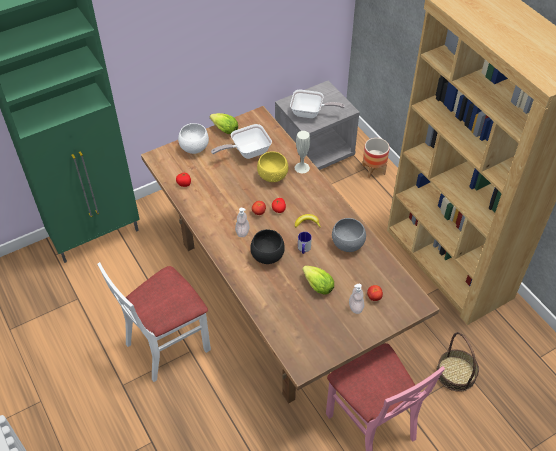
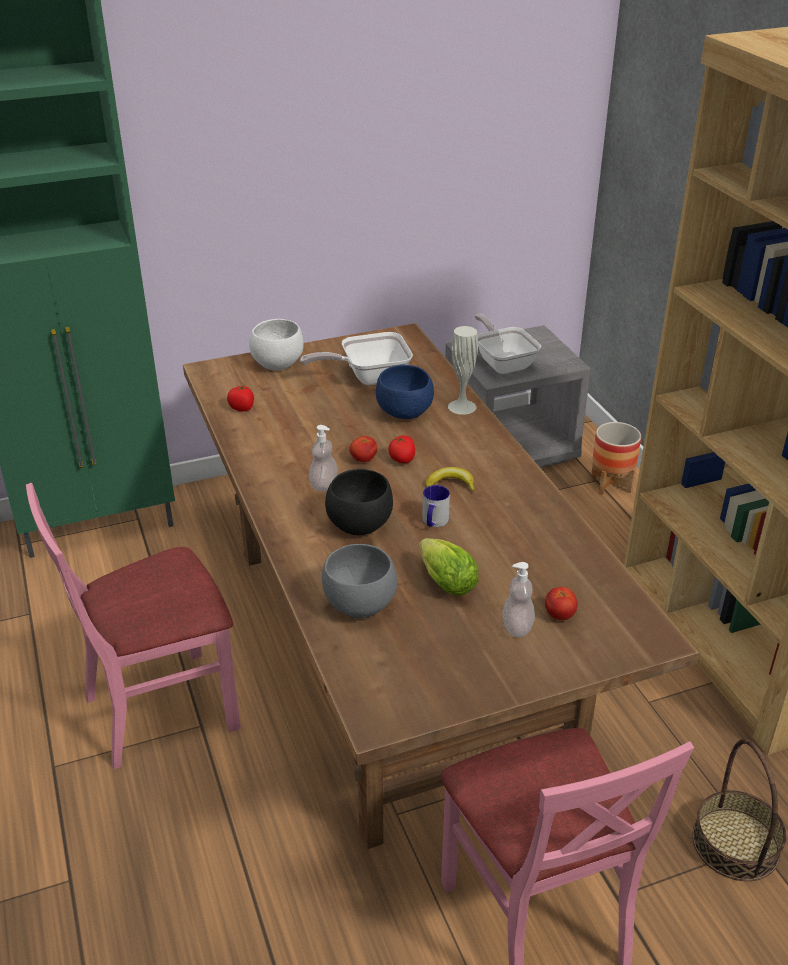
camera: 10 degrees right, 15 degrees down
white chair [97,262,211,382] -> pink chair [26,483,241,769]
lettuce [210,113,238,134] -> none
yellow bowl [257,151,288,182] -> blue bowl [376,365,434,419]
frying pan [290,90,345,118] -> frying pan turned 135 degrees counterclockwise [474,314,541,374]
grey bowl [332,218,366,252] -> grey bowl moved to [322,544,397,618]

